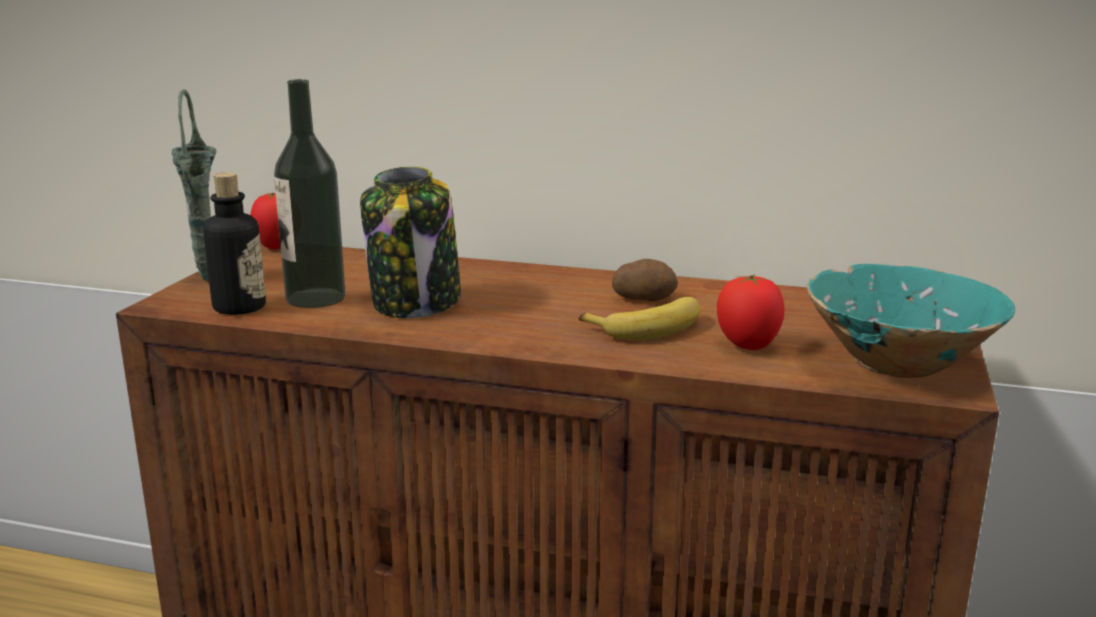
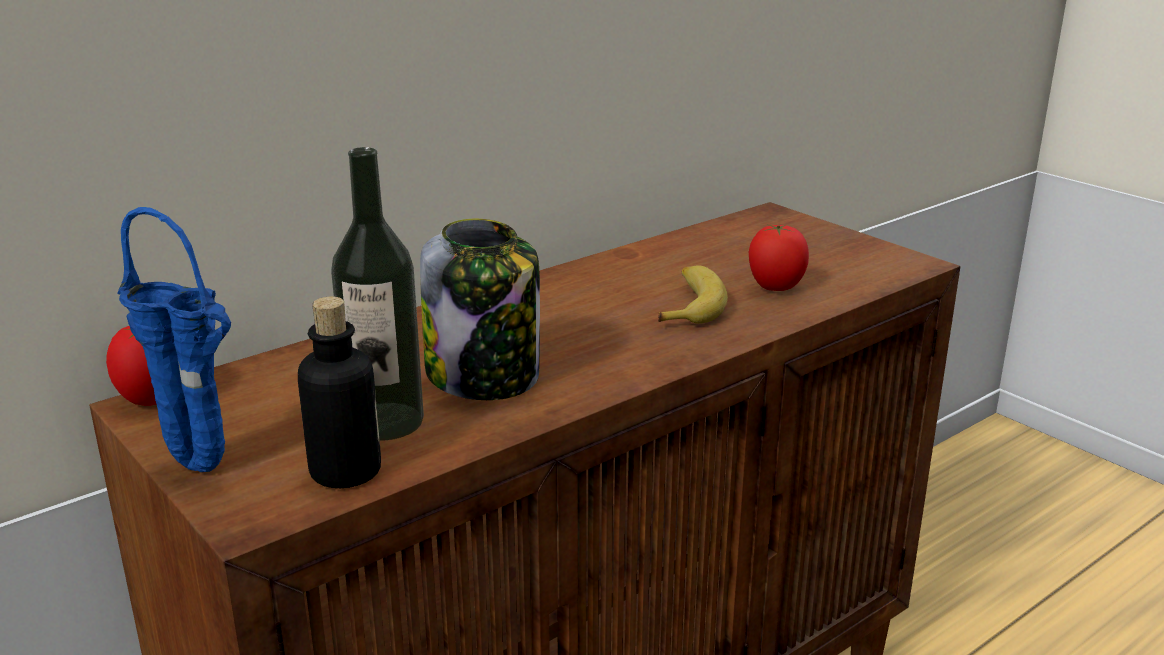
camera: 55 degrees left, 5 degrees up
green vase [172,89,216,282] -> blue vase [117,207,231,472]
potato [612,259,678,301] -> none
turquoise bowl [807,264,1016,378] -> none

